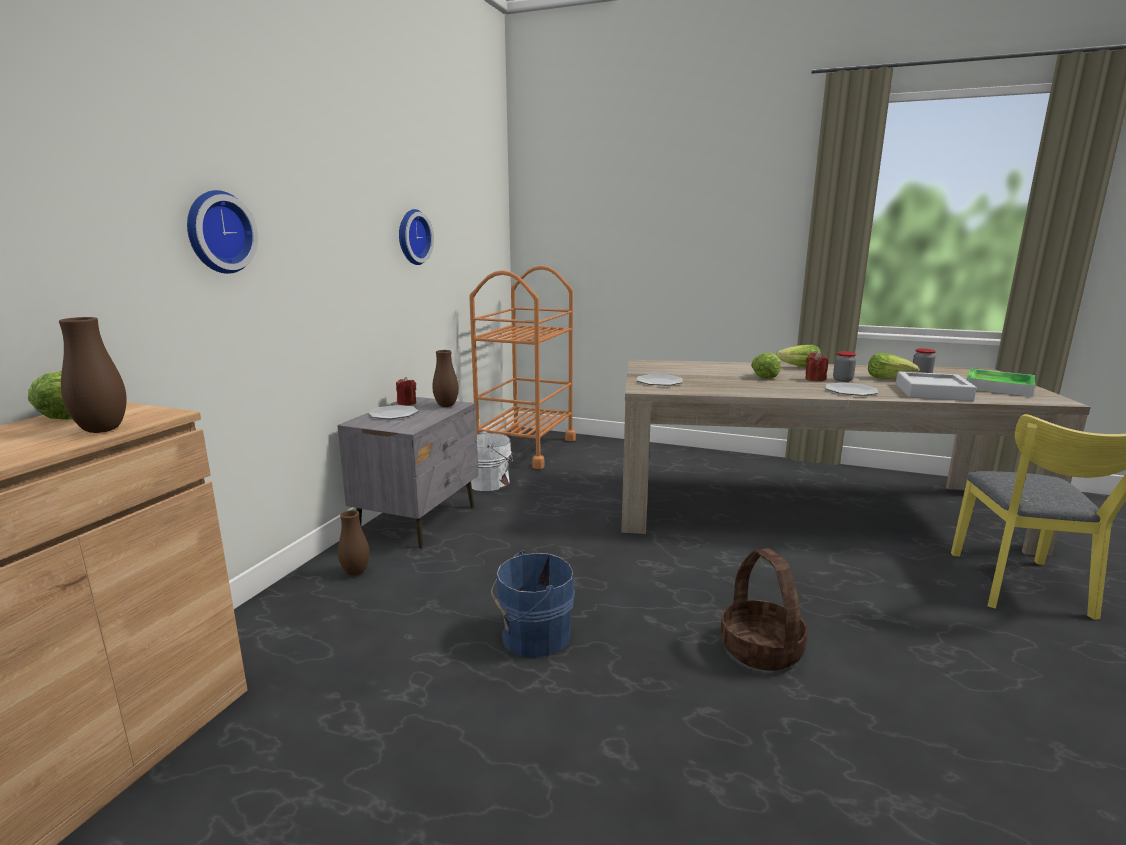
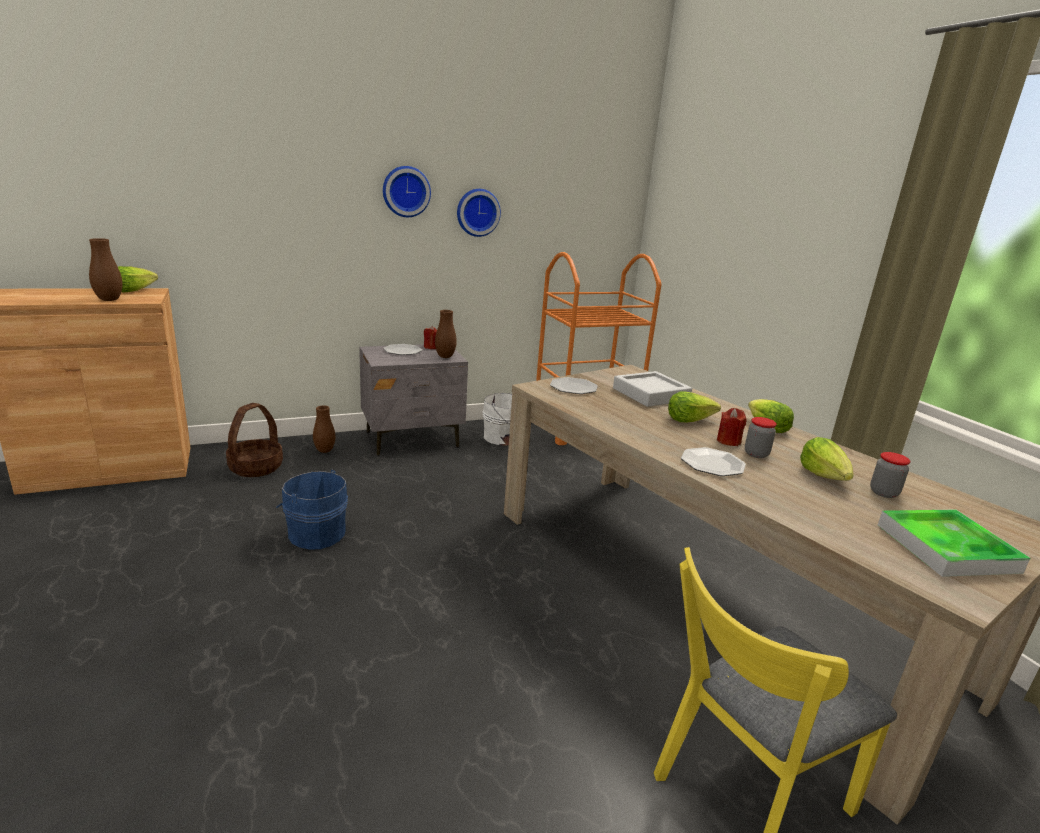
camera: 45 degrees right, 5 degrees up
wall clock [187,190,258,274] -> wall clock moved to [383,166,431,217]
basket [720,548,808,671] -> basket moved to [226,403,283,477]
grey tray [896,372,977,401] -> grey tray moved to [613,371,692,407]

